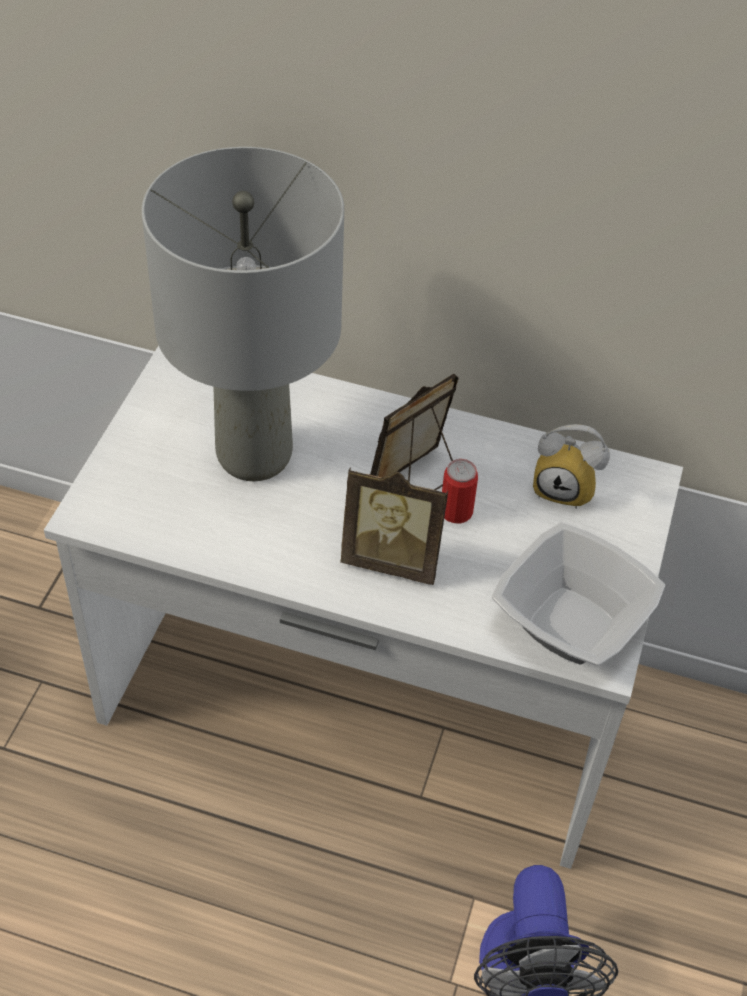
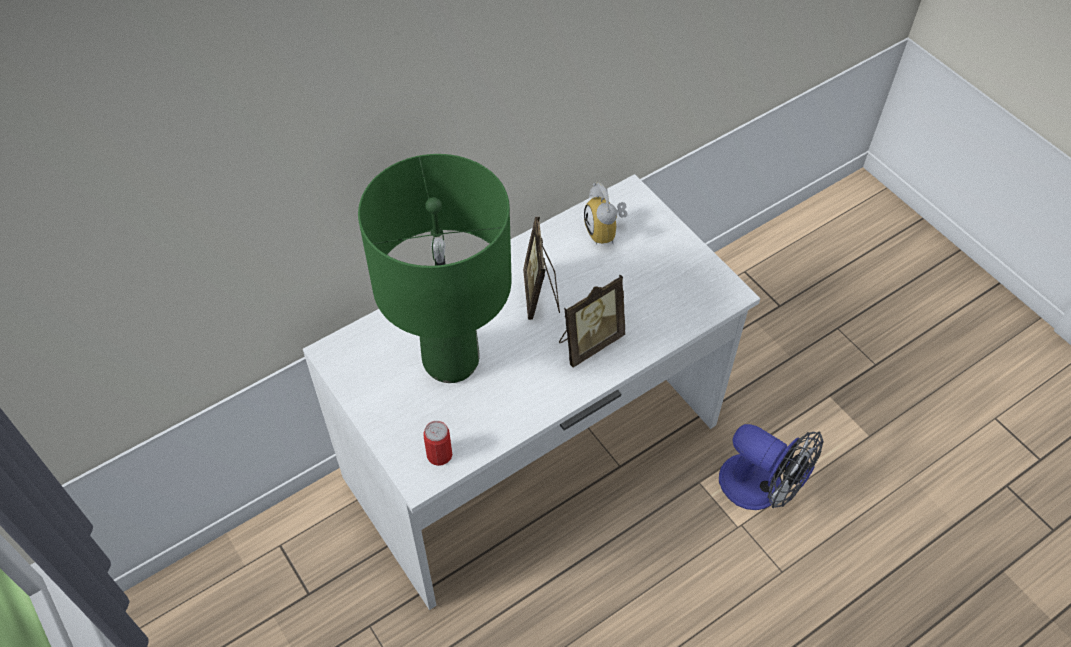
camera: 50 degrees left, 5 degrees up
grey table lamp [142,147,344,481] -> green table lamp [358,154,512,383]
can [442,459,478,523] -> can moved to [423,421,452,466]
bowl [492,522,665,666] -> none
alarm clock [533,424,610,509] -> alarm clock turned 105 degrees clockwise [584,182,628,244]

